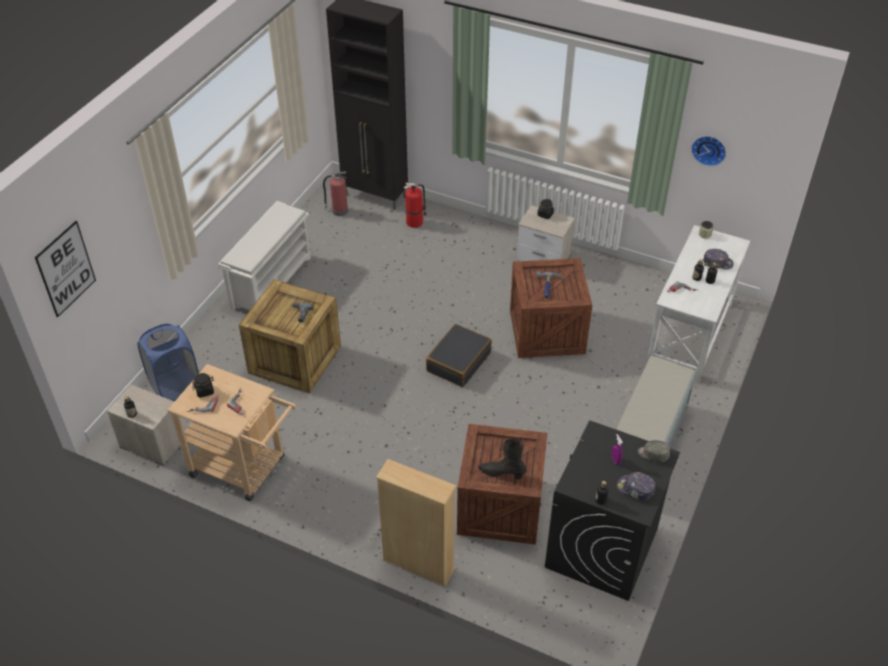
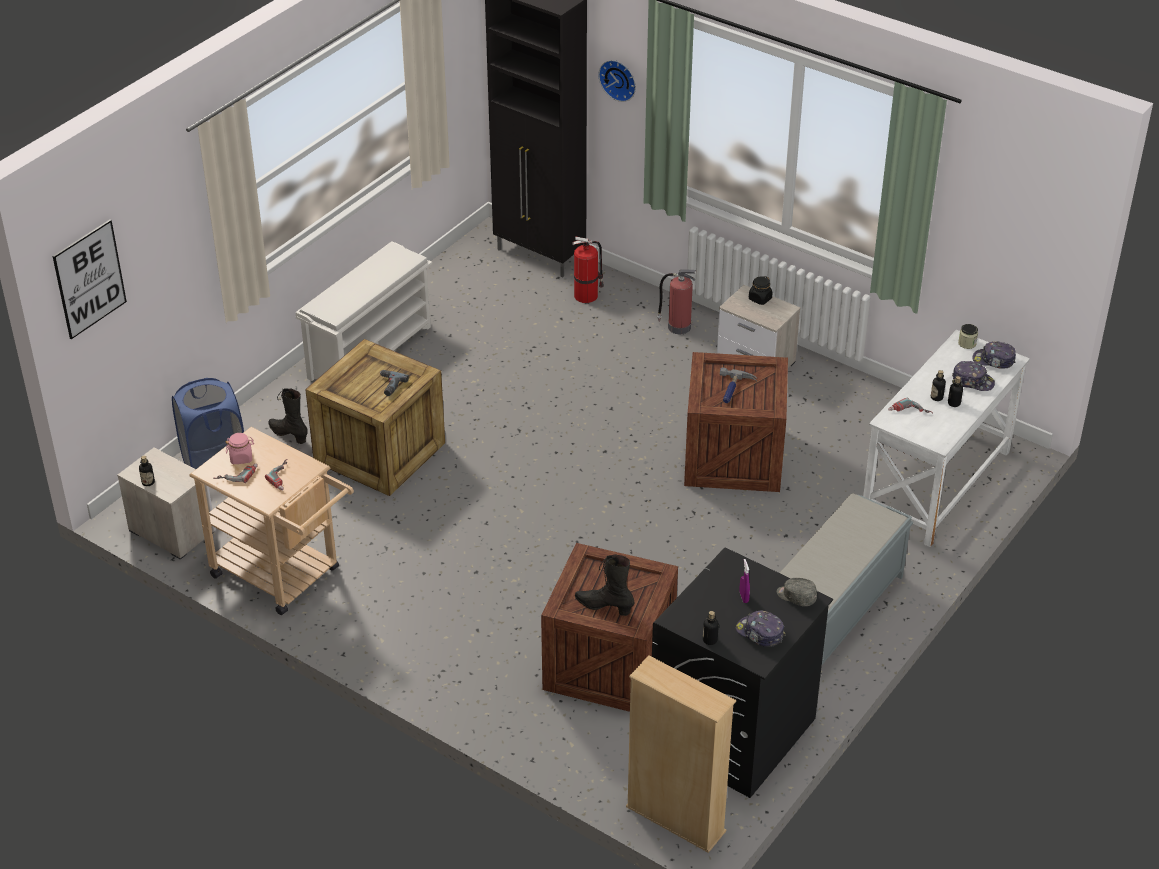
camera: 10 degrees right, 5 degrees down
black jar [192,373,214,398] -> pink jar [226,433,254,464]
fire extinguisher [323,172,348,216] -> fire extinguisher moved to [657,269,696,334]
beige bookcase [376,459,457,586] -> beige bookcase moved to [626,655,736,853]
black suitcase [426,324,492,387] -> none
wall clock [691,136,726,166] -> wall clock moved to [598,60,636,102]
none -> black boot [268,388,308,444]
none -> cap [972,341,1016,369]

